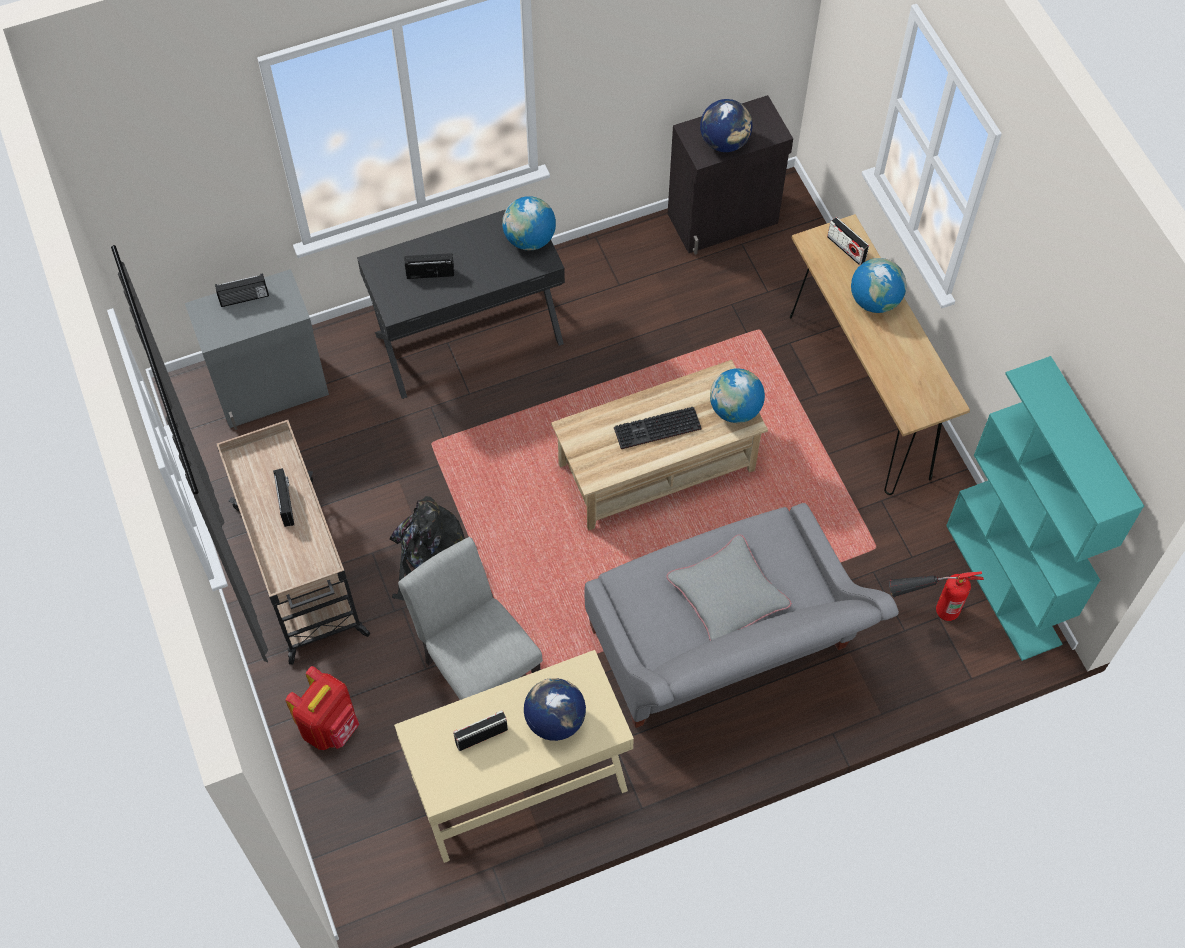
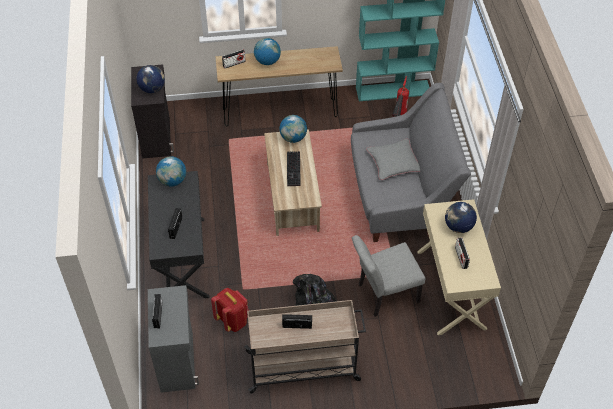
camera: 75 degrees left, 10 degrees down
red backpack [285,666,359,750] -> red backpack moved to [211,288,249,332]

